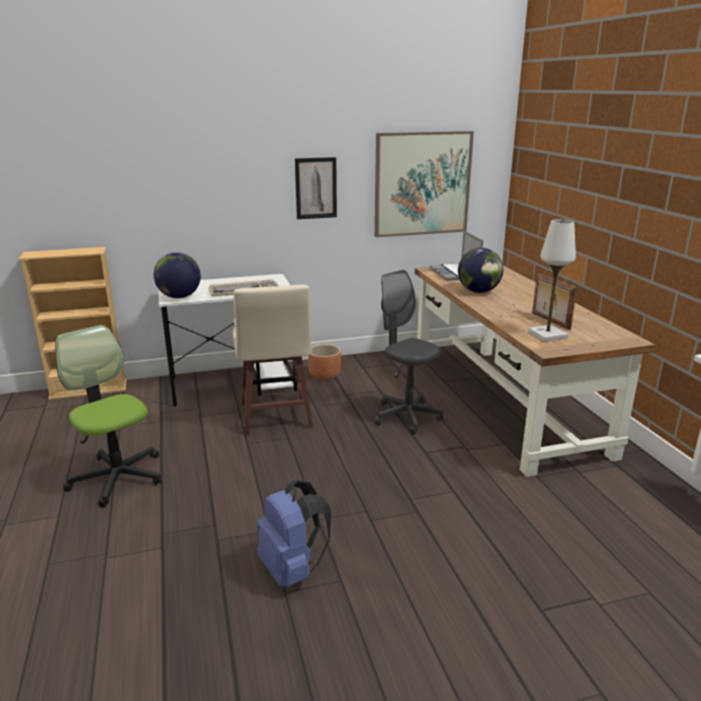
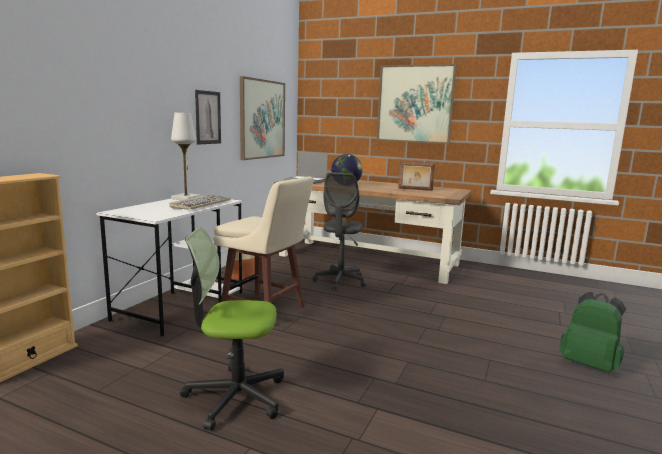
camera: 50 degrees left, 10 degrees down
globe [154,253,201,298] -> none
blue backpack [257,480,332,588] -> none
grey office chair [374,270,443,435] -> grey office chair turned 75 degrees counterclockwise [313,172,366,291]
white table lamp [528,219,576,342] -> white table lamp moved to [171,113,201,200]
none -> picture [377,64,457,144]
none -> green backpack [559,292,626,373]

